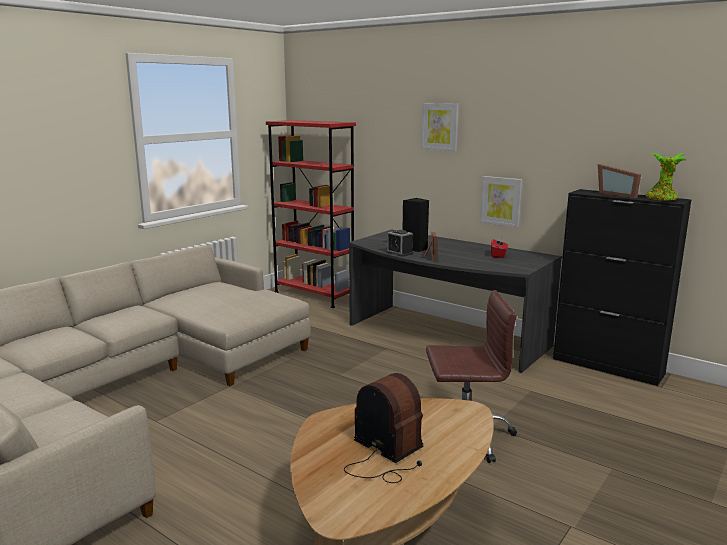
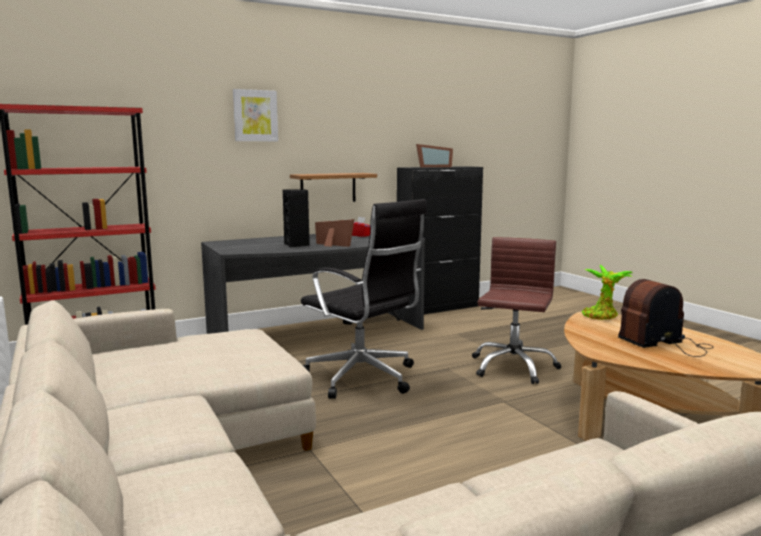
camera: 65 degrees left, 5 degrees down
alarm clock [386,230,413,257] -> none
picture [480,176,522,227] -> shelf [290,173,377,202]
potted plant [646,153,686,201] -> potted plant moved to [582,265,633,320]
none -> black office chair [301,199,427,399]

